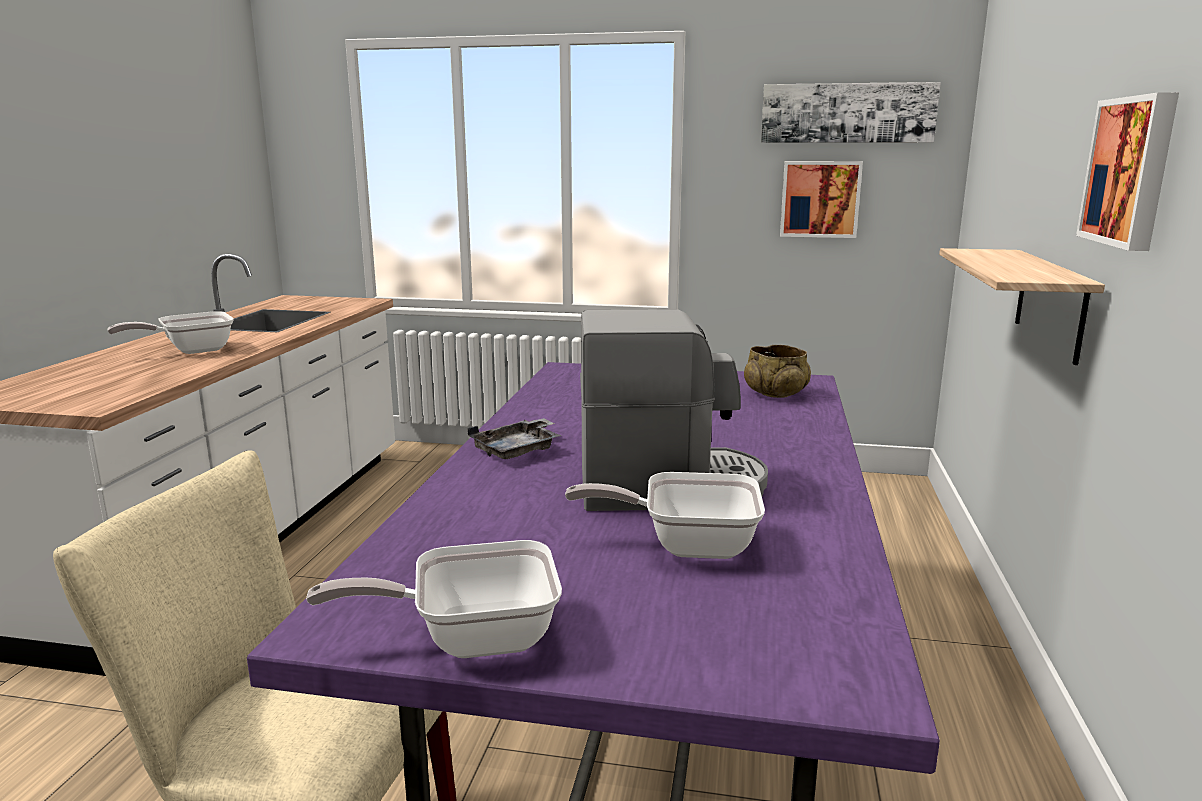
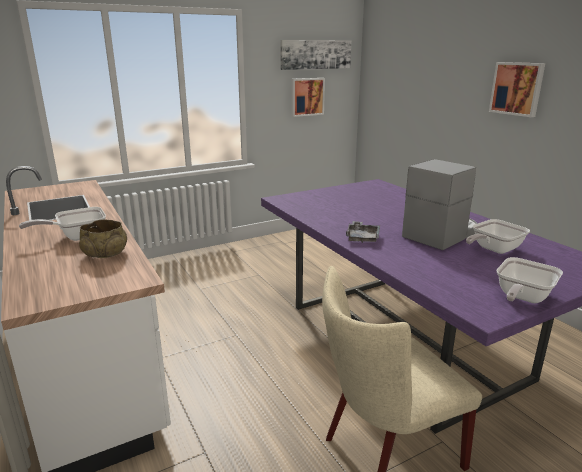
camera: 40 degrees left, 5 degrees up
frying pan [108,311,234,354] -> frying pan turned 45 degrees clockwise [19,207,106,241]
beige bowl [744,345,811,398] -> beige bowl moved to [79,219,127,258]
shelf [939,248,1105,365] -> none

